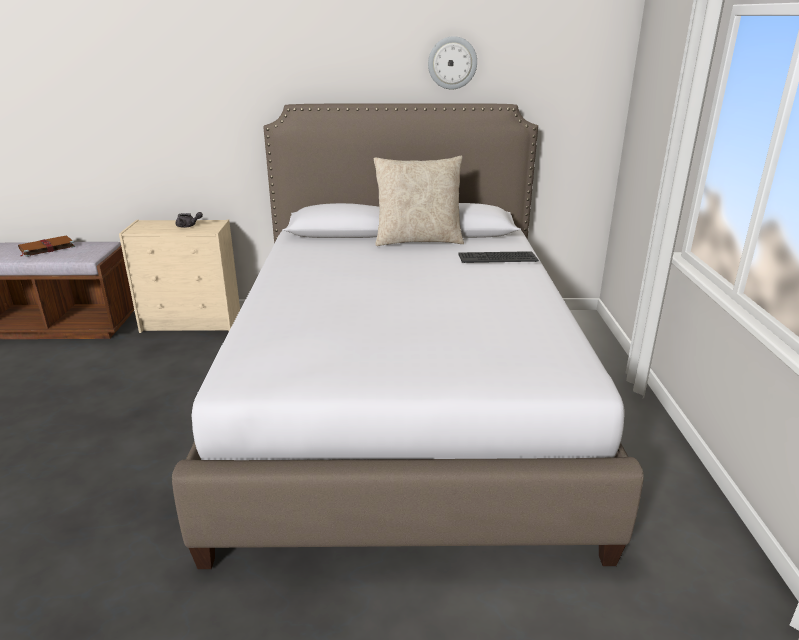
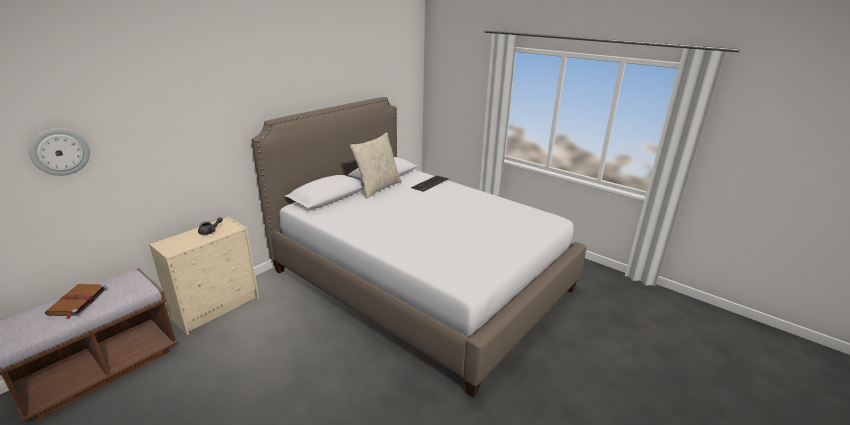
camera: 50 degrees left, 0 degrees up
wall clock [428,36,477,89] -> wall clock moved to [29,128,90,176]

